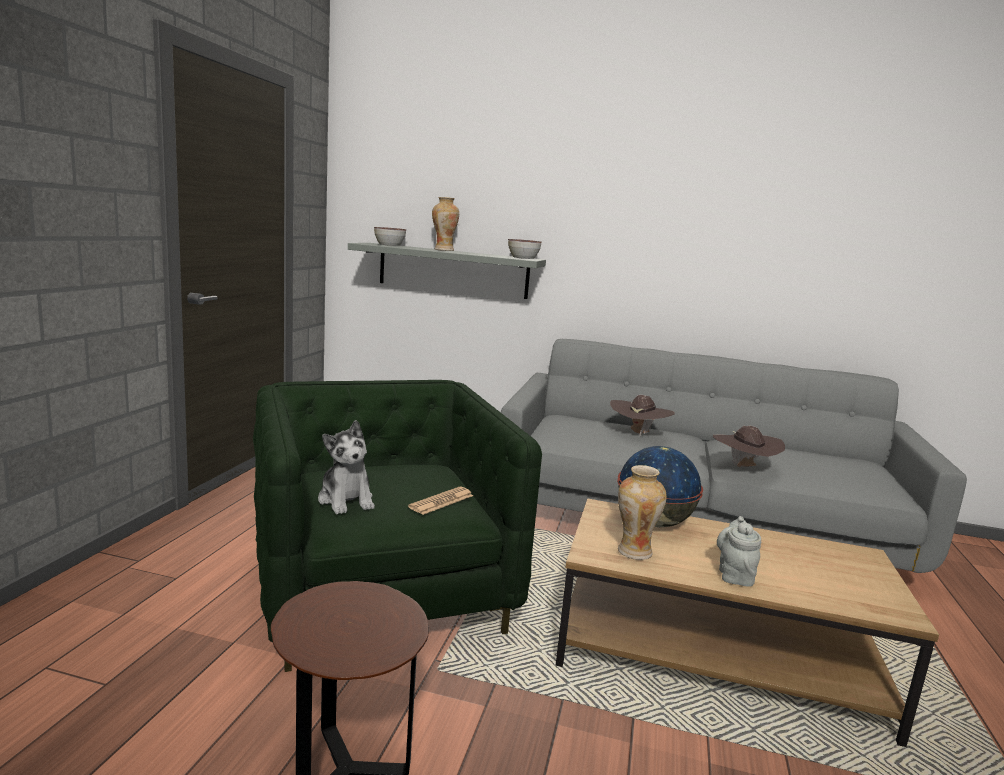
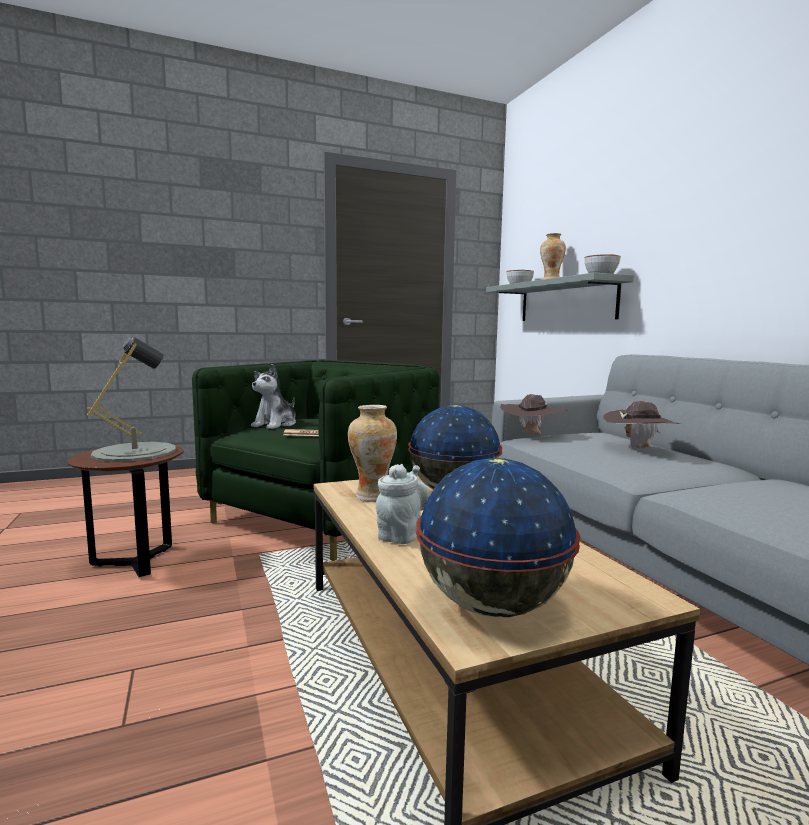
camera: 55 degrees right, 5 degrees down
brown hat [713,426,785,467] -> brown hat moved to [500,394,569,435]
grey teapot [717,516,761,587] -> grey teapot turned 45 degrees counterclockwise [376,464,429,544]
none -> grey table lamp [87,337,176,462]
none -> globe [416,458,580,617]

